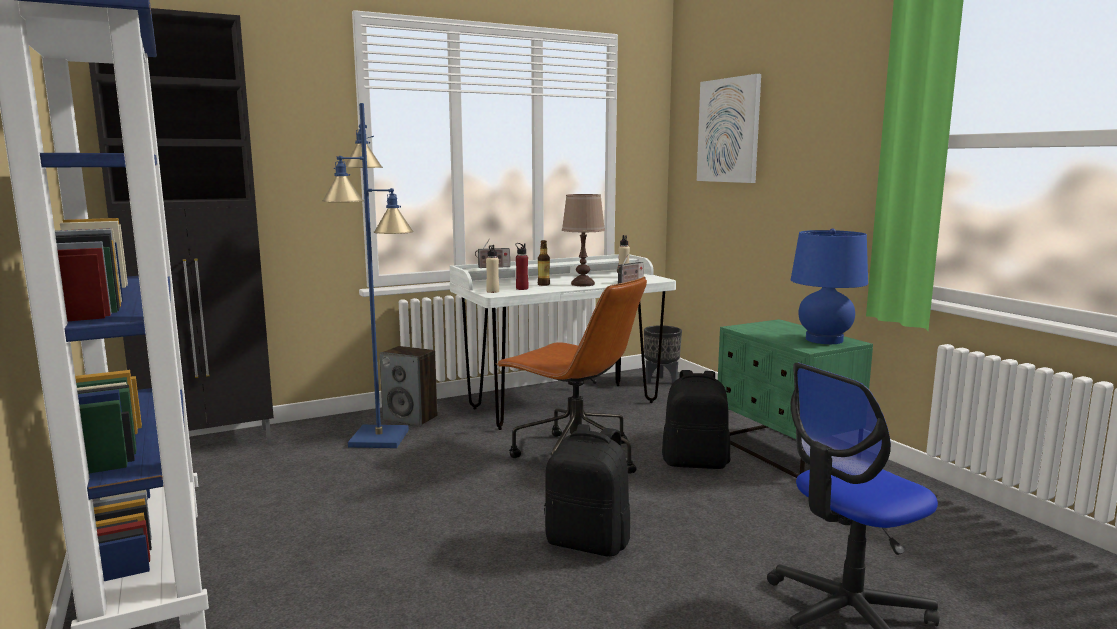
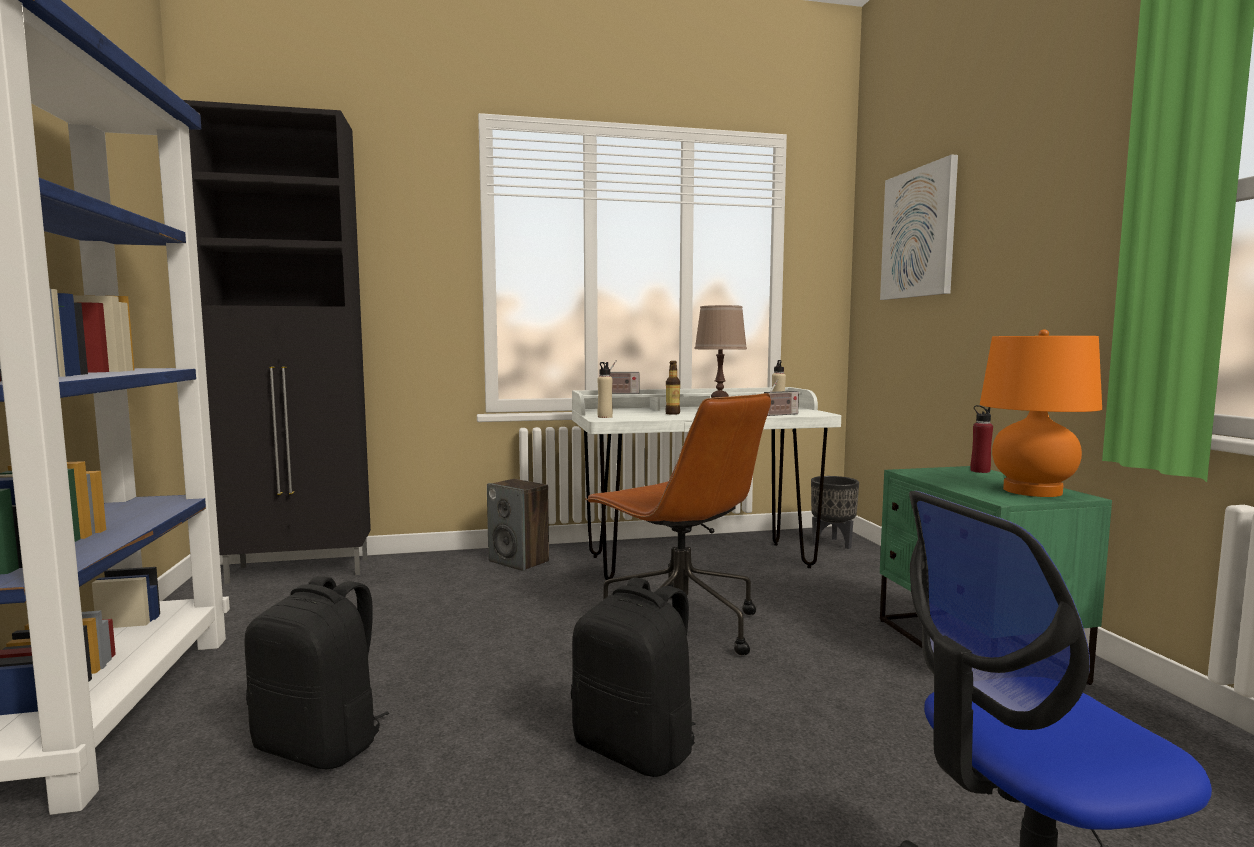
camera: 15 degrees right, 5 degrees down
blue floor lamp [322,103,414,448] -> none
red bottle [515,243,528,290] -> red bottle moved to [971,405,993,473]
black backpack [662,370,730,469] -> black backpack moved to [245,576,389,769]
blue table lamp [791,228,868,344] -> orange table lamp [980,329,1102,497]

